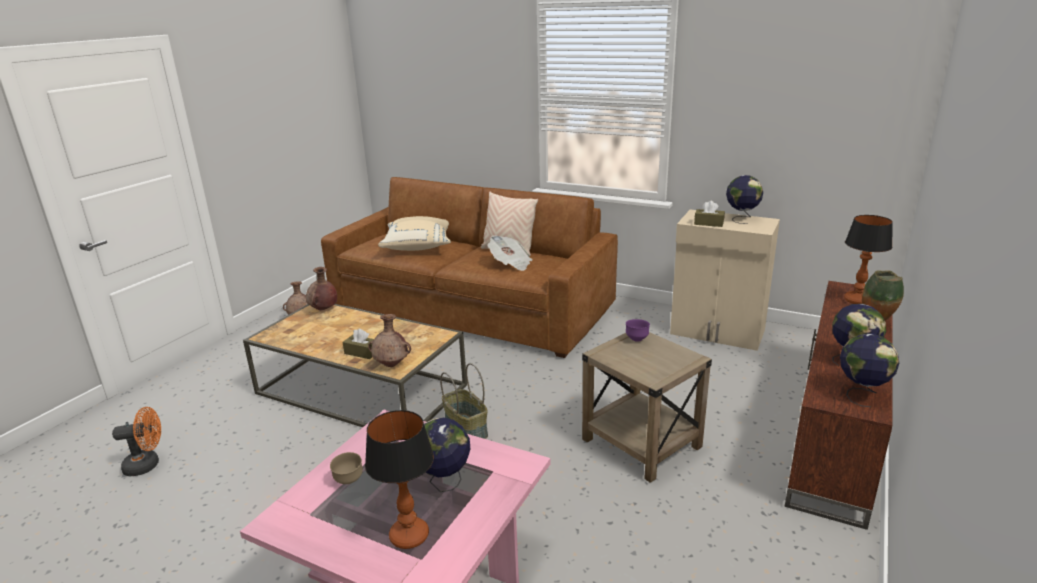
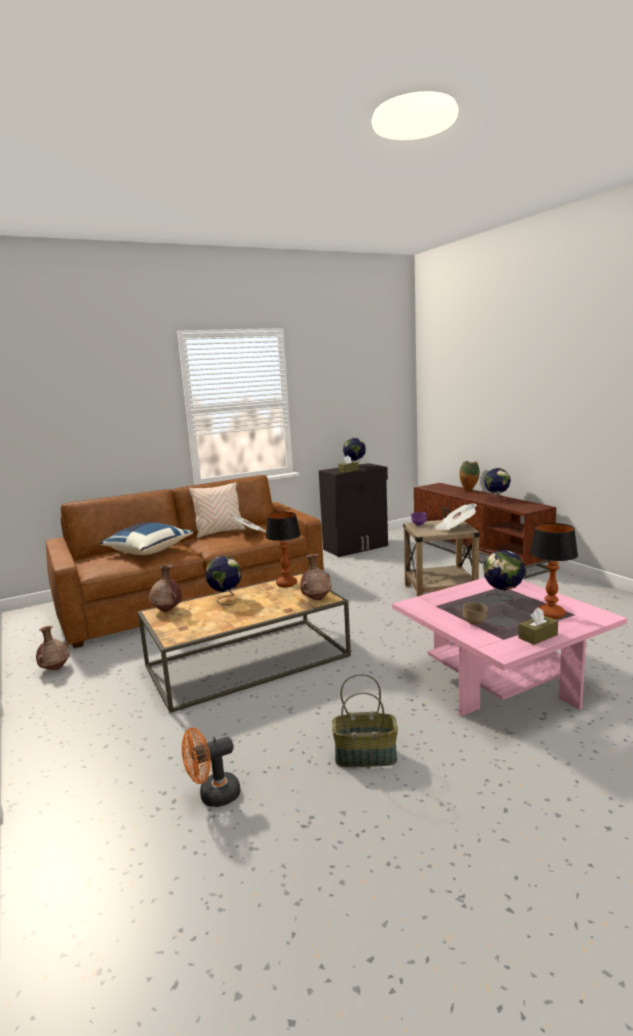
camera: 55 degrees left, 10 degrees down
orange fan [112,407,161,476] -> orange fan turned 135 degrees counterclockwise [182,727,240,807]
brown tissue box [343,329,374,359] -> brown tissue box moved to [518,607,558,645]
beige pillow [378,216,451,251] -> blue pillow [100,522,193,555]
basket [440,363,488,439] -> basket moved to [332,674,398,767]
beige cabinet [670,209,780,351] -> black cabinet [319,463,388,557]
globe [840,334,899,407] -> globe moved to [205,556,242,605]
table lamp [844,215,893,304] -> table lamp moved to [266,512,301,587]
none -> newspaper [435,504,477,531]

